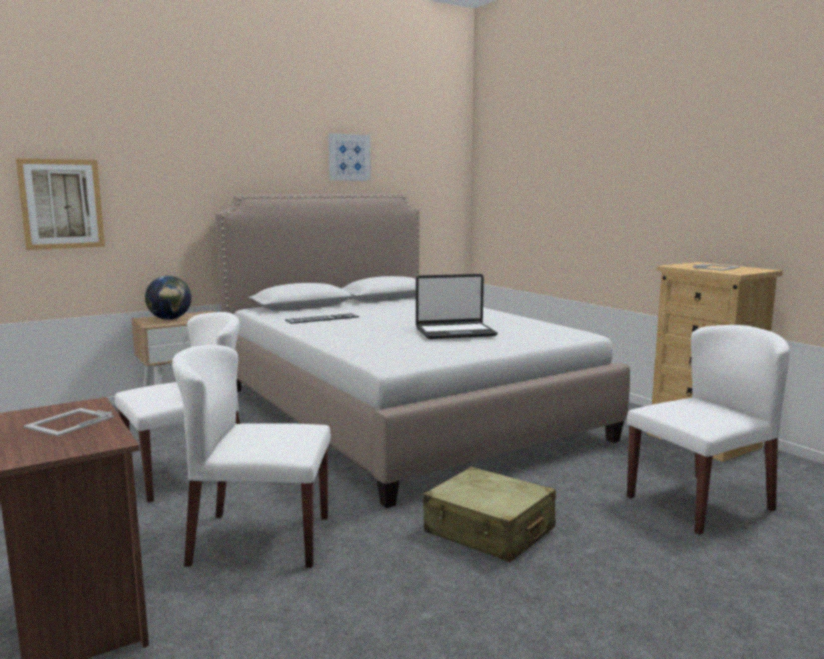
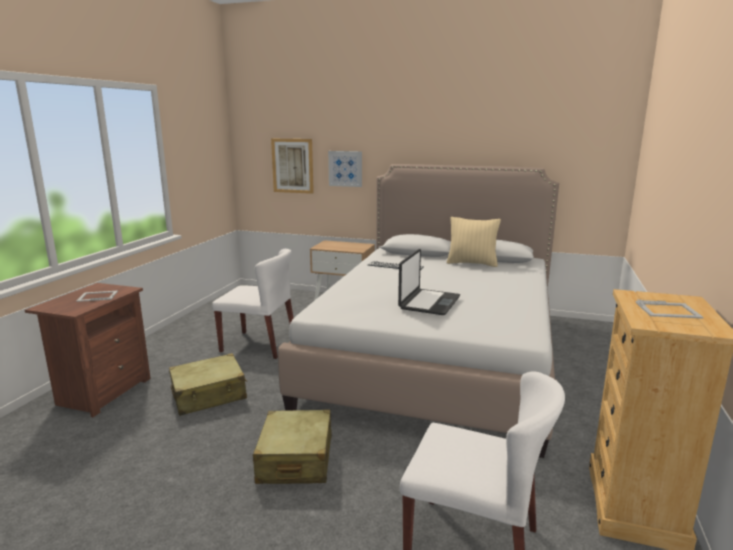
camera: 50 degrees right, 5 degrees up
globe [145,276,191,320] -> none
white chair [172,345,331,568] -> beige suitcase [169,353,247,416]
picture [328,133,371,181] -> picture moved to [328,151,362,187]
laptop [416,274,498,339] -> laptop turned 105 degrees counterclockwise [398,249,460,315]
none -> beige pillow [447,217,501,267]

